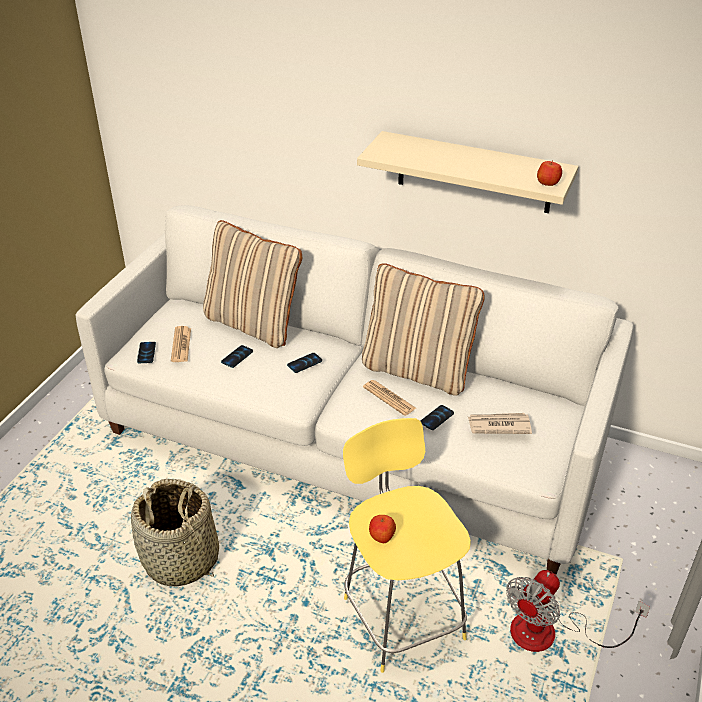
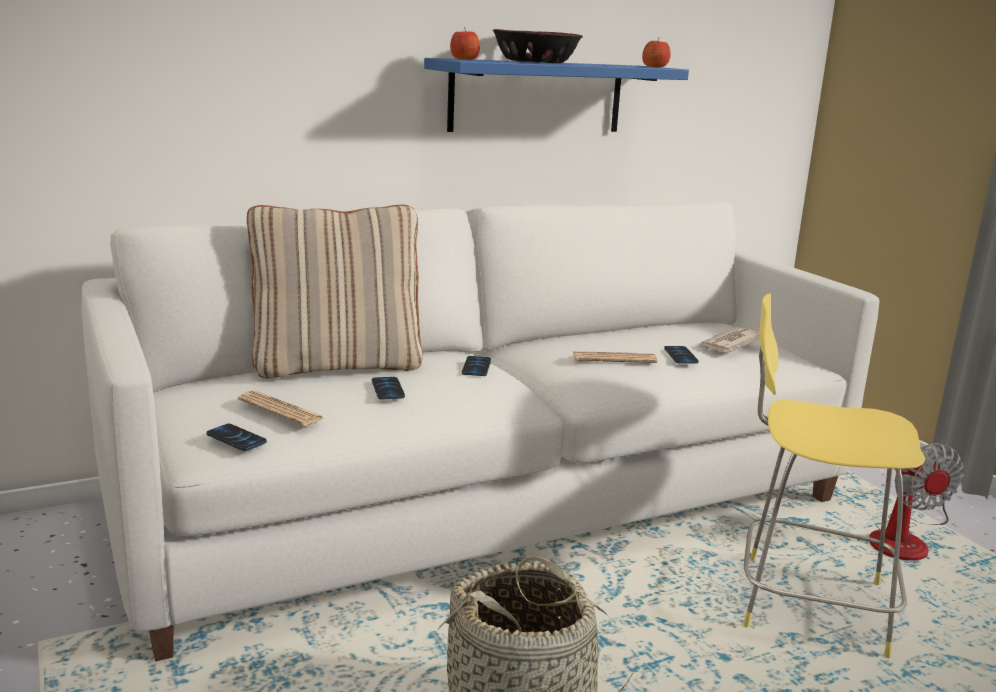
camera: 50 degrees left, 20 degrees down
beige shelf [357,131,579,213] -> blue shelf [424,58,689,132]
beige pillow [362,263,485,396] -> none
apple [369,515,396,543] -> apple moved to [450,28,480,60]
none -> bowl [493,29,583,63]

